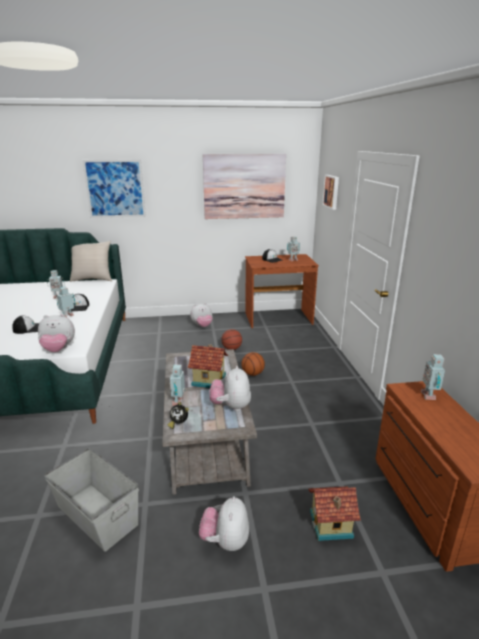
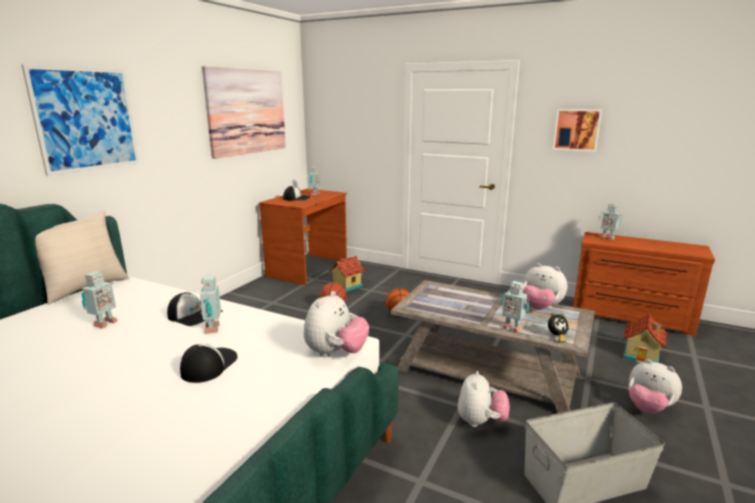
camera: 55 degrees left, 5 degrees down
toy house [188,345,228,388] -> toy house moved to [329,256,365,292]
plush toy [190,303,213,327] -> plush toy moved to [458,371,510,427]
picture [323,175,339,210] -> picture moved to [553,109,602,152]

